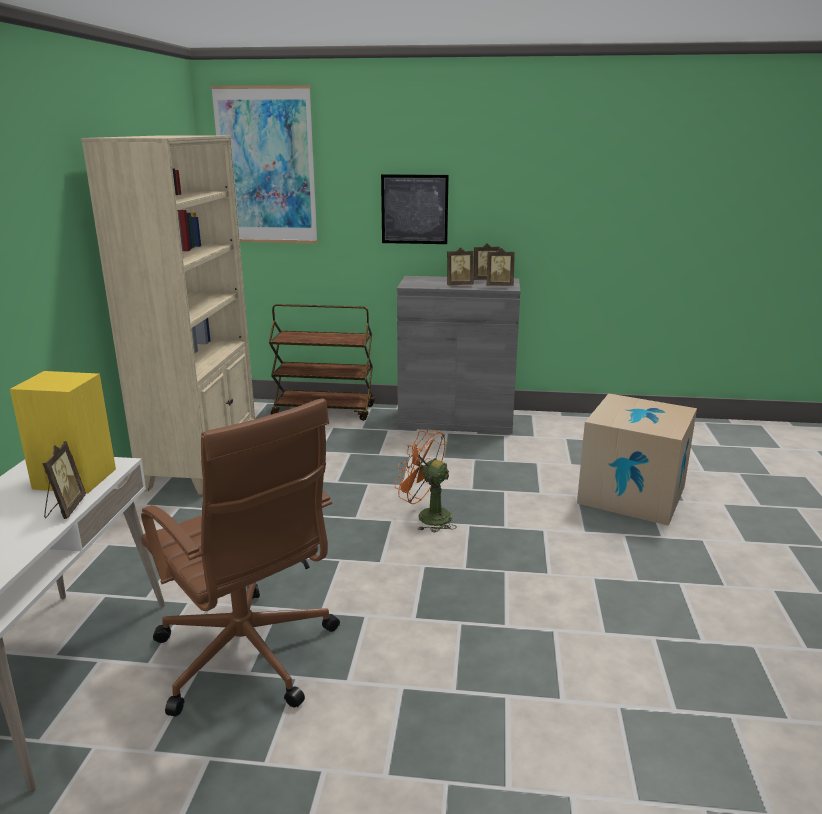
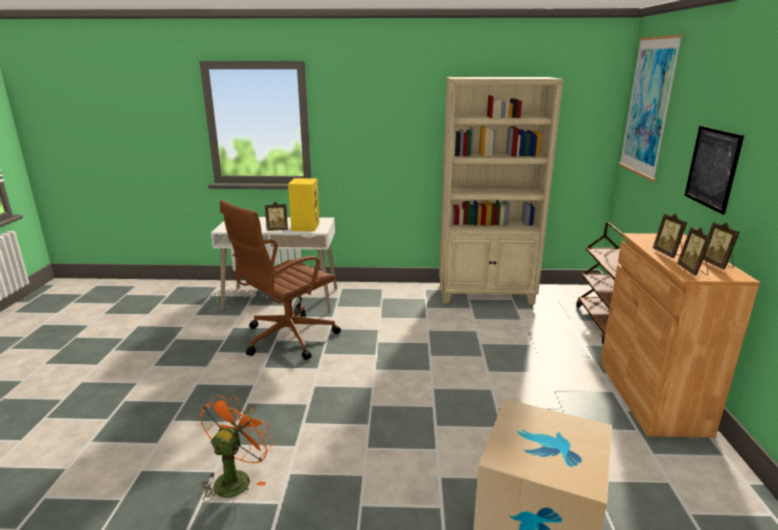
camera: 85 degrees right, 0 degrees up
orange fan [395,429,457,533] -> orange fan moved to [200,395,274,502]
grey cabinet [397,276,520,434] -> brown cabinet [600,233,760,438]

